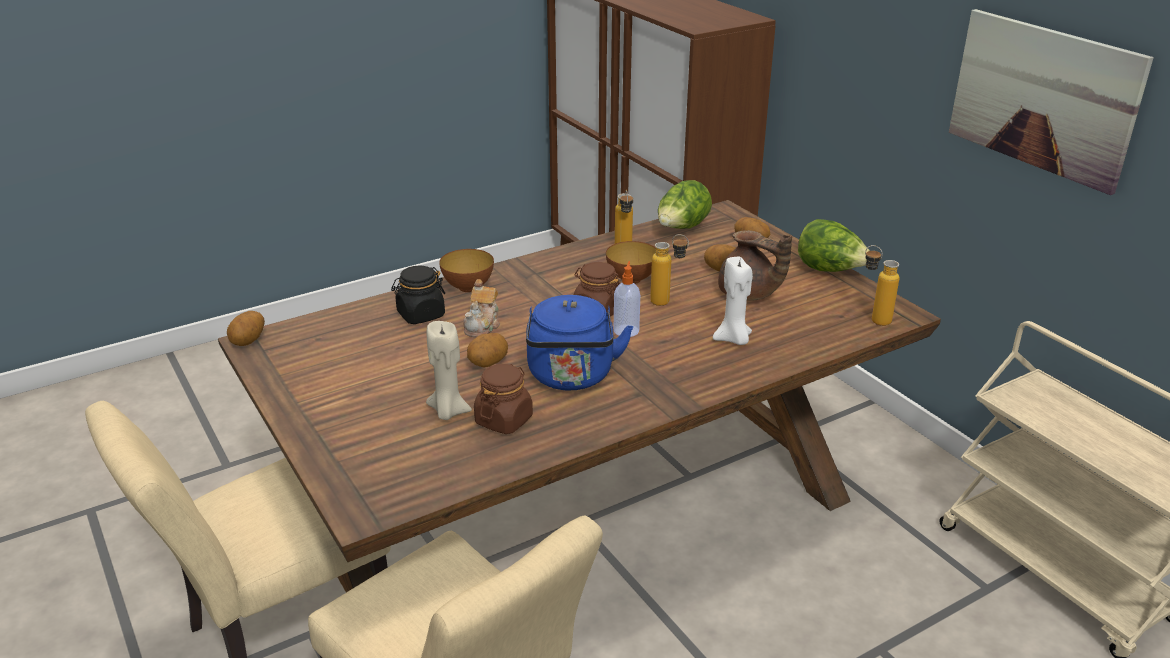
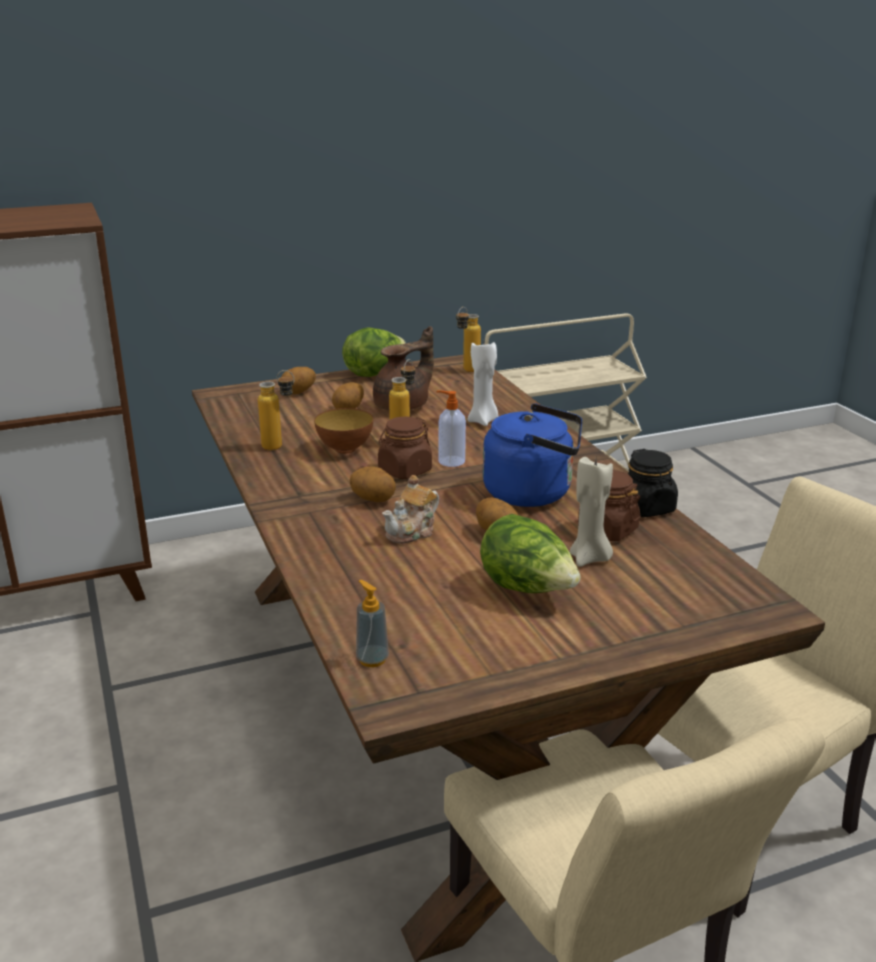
camera: 80 degrees left, 5 degrees down
potato [227,311,265,346] -> potato moved to [350,467,396,502]
black jar [391,266,445,324] -> black jar moved to [628,449,678,517]
bowl [439,249,494,292] -> none
teapot [463,279,500,337] -> teapot turned 105 degrees clockwise [382,475,439,544]
lettuce [658,180,712,229] -> lettuce moved to [480,514,581,593]
picture [949,9,1154,195] -> none
none -> soap dispenser [356,580,389,667]

